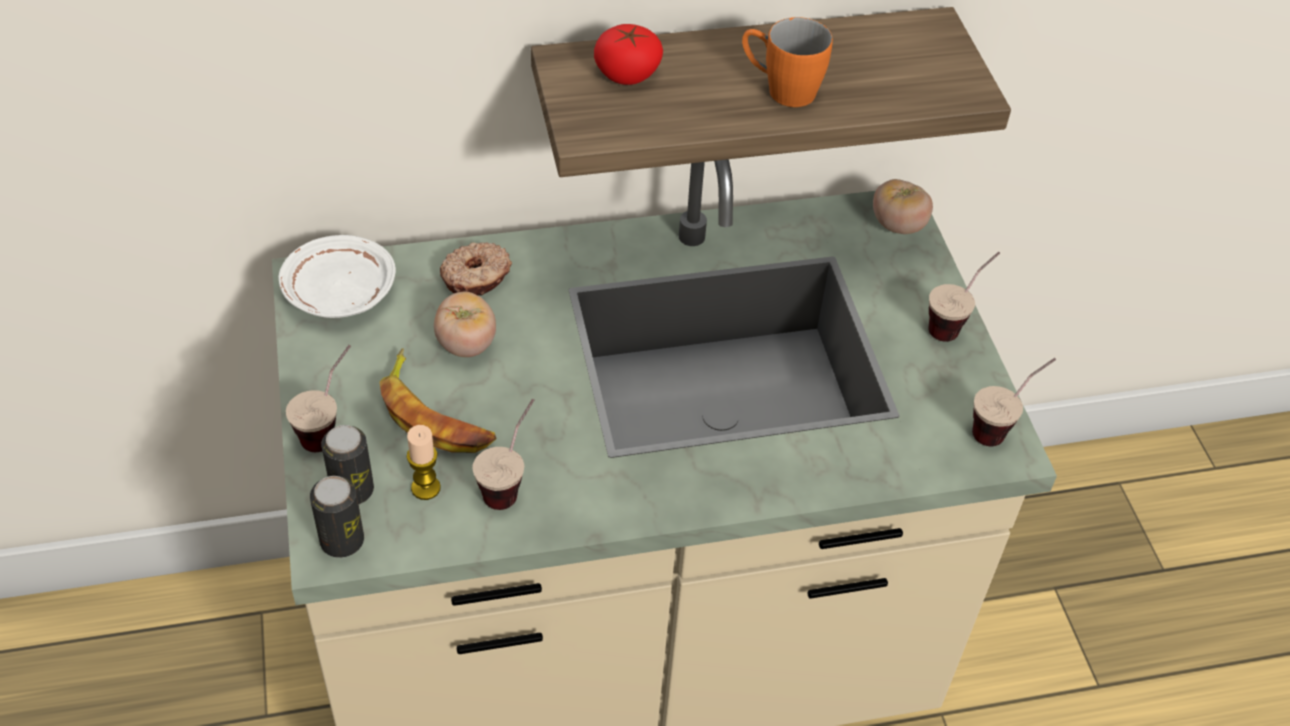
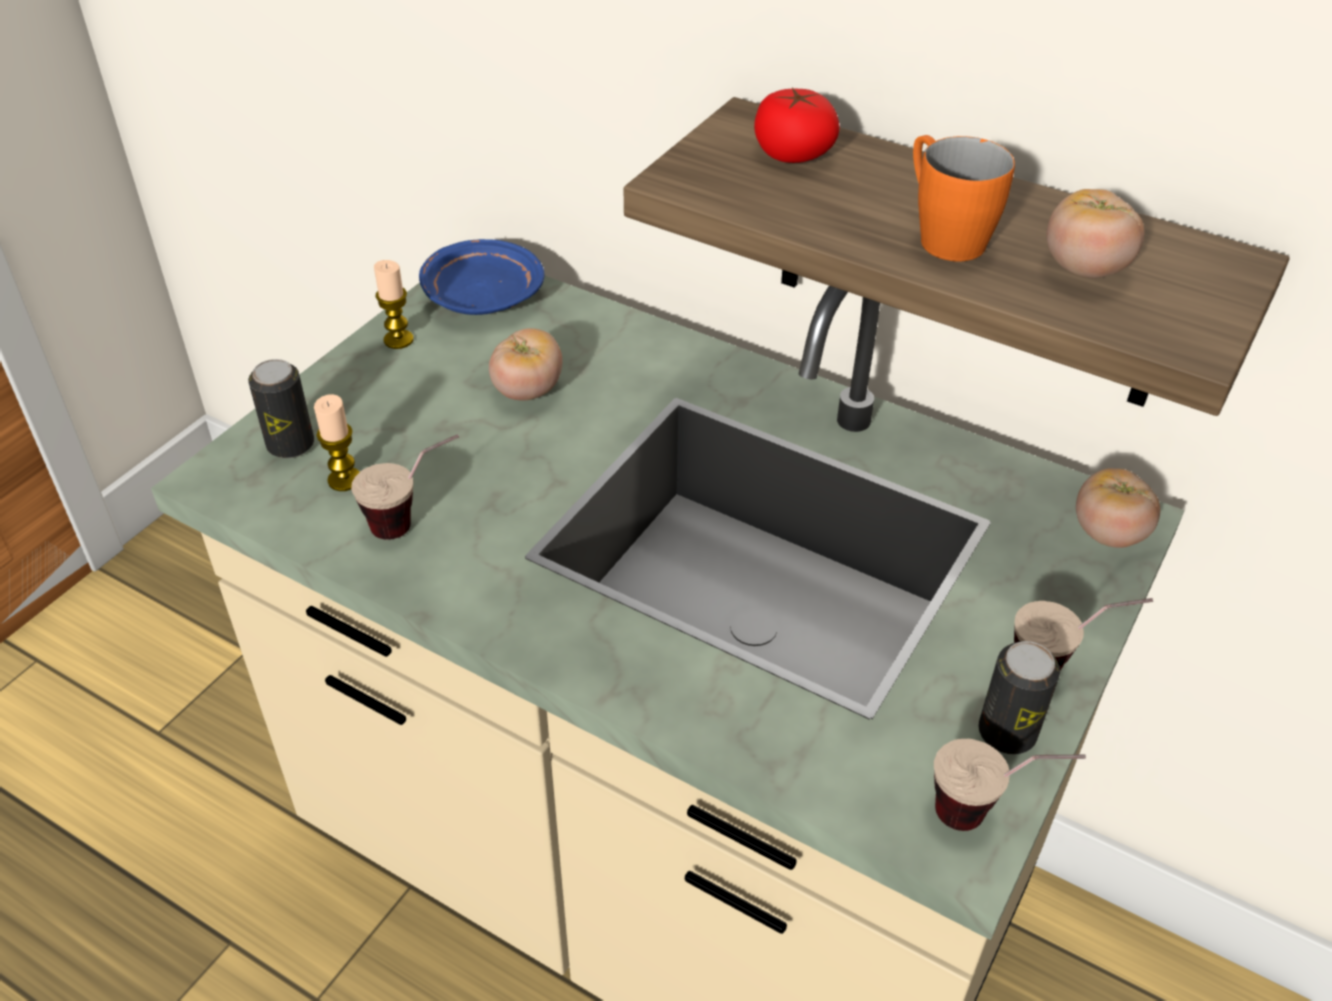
camera: 45 degrees right, 5 degrees down
white plate [279,235,396,318] -> blue plate [419,239,544,315]
cup [286,345,351,452] -> none
can [310,476,364,558] -> can moved to [978,641,1060,754]
banana [379,348,496,453] -> none
donut [440,242,512,296] -> none
none -> candle [374,260,414,349]
none -> tomato [1046,189,1145,278]

